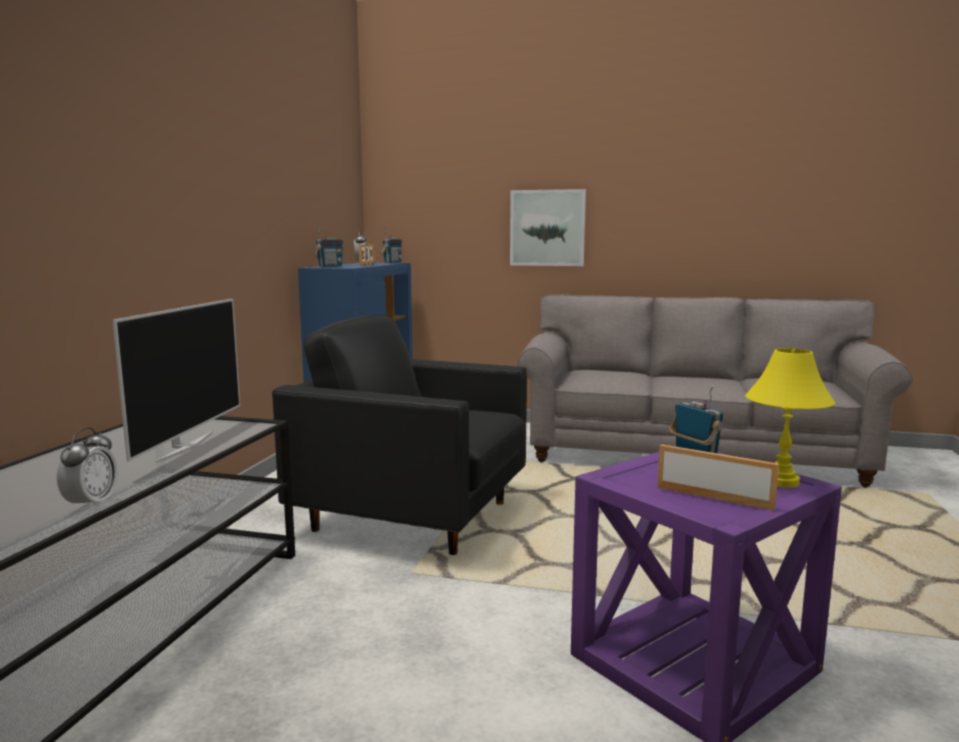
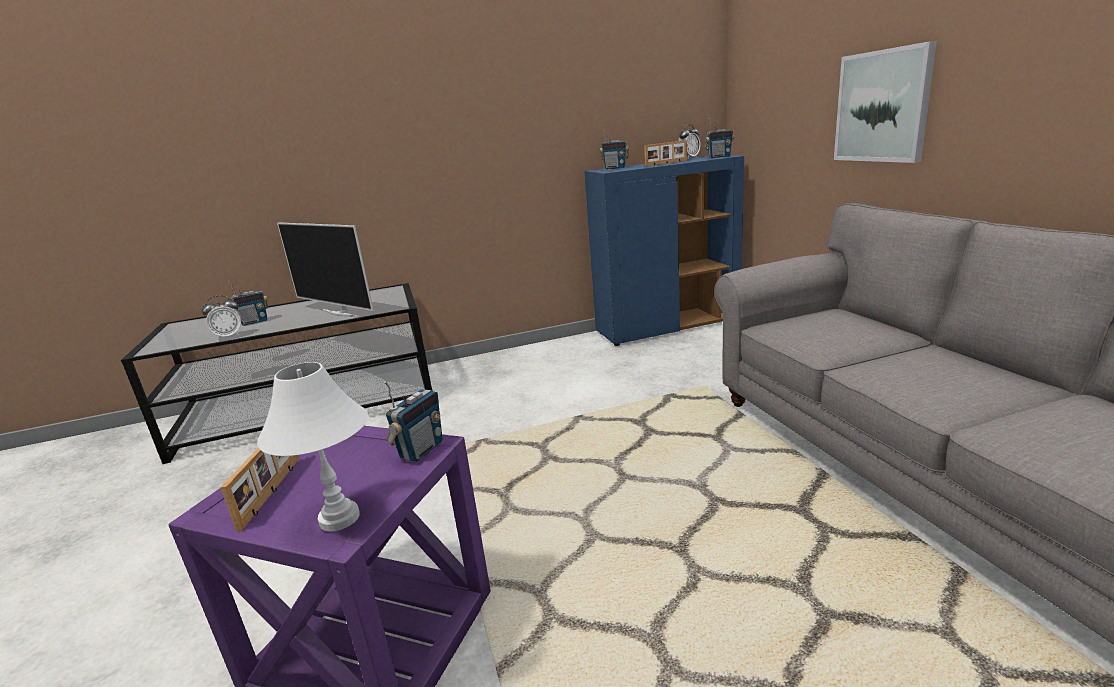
camera: 60 degrees right, 10 degrees up
television [112,299,240,463] -> television turned 60 degrees clockwise [277,222,374,317]
black armchair [272,315,527,555] -> none
yellow table lamp [745,348,835,488] -> white table lamp [257,362,368,532]
none -> radio [228,281,268,326]

